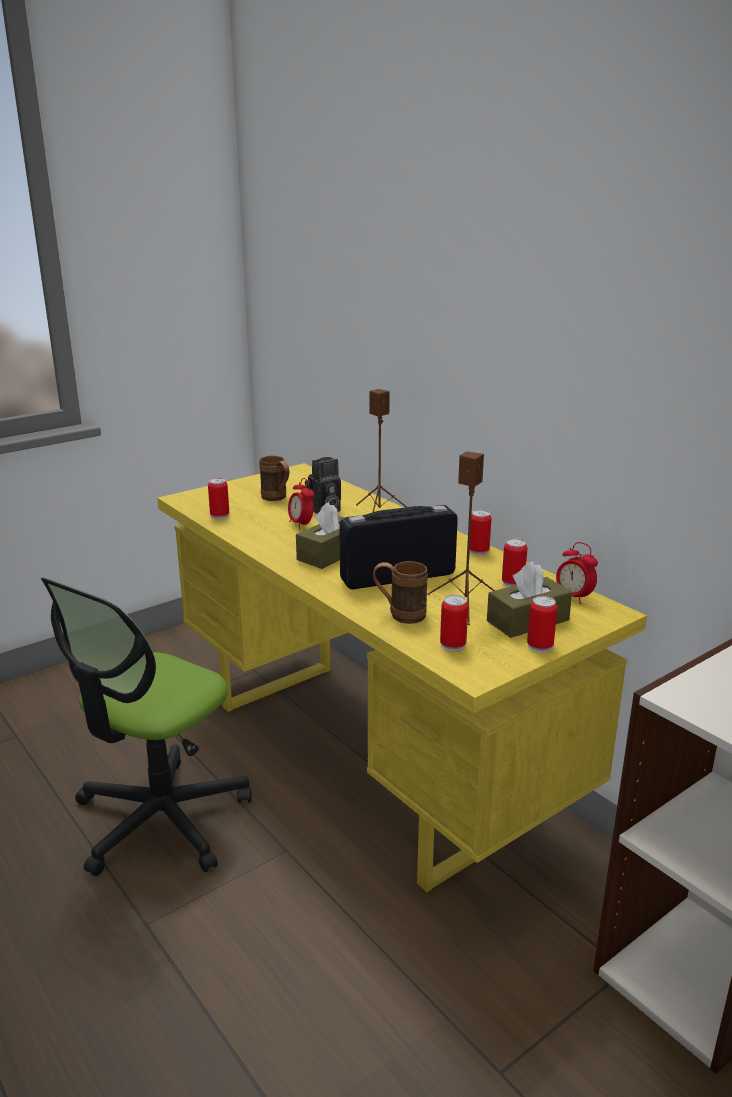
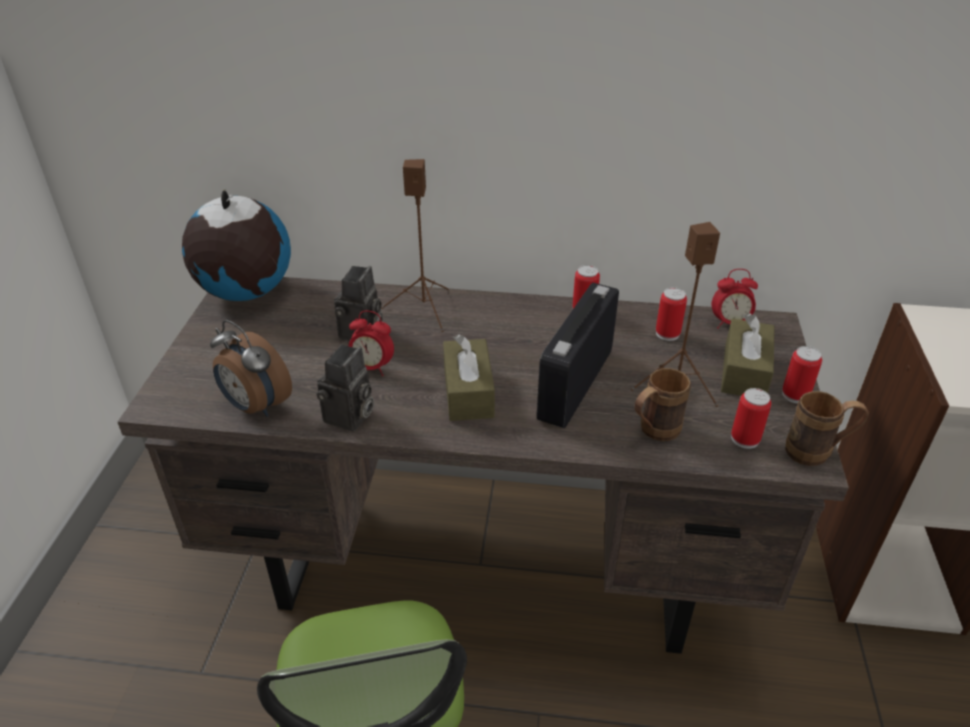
camera: 45 degrees left, 15 degrees up
yellow desk [157,463,647,892] -> brown desk [118,277,849,654]
can [208,478,229,519] -> alarm clock [210,320,292,417]
brown mug [259,456,289,501] -> brown mug moved to [785,391,869,466]
none -> globe [182,189,291,301]
none -> camera [317,344,374,432]

